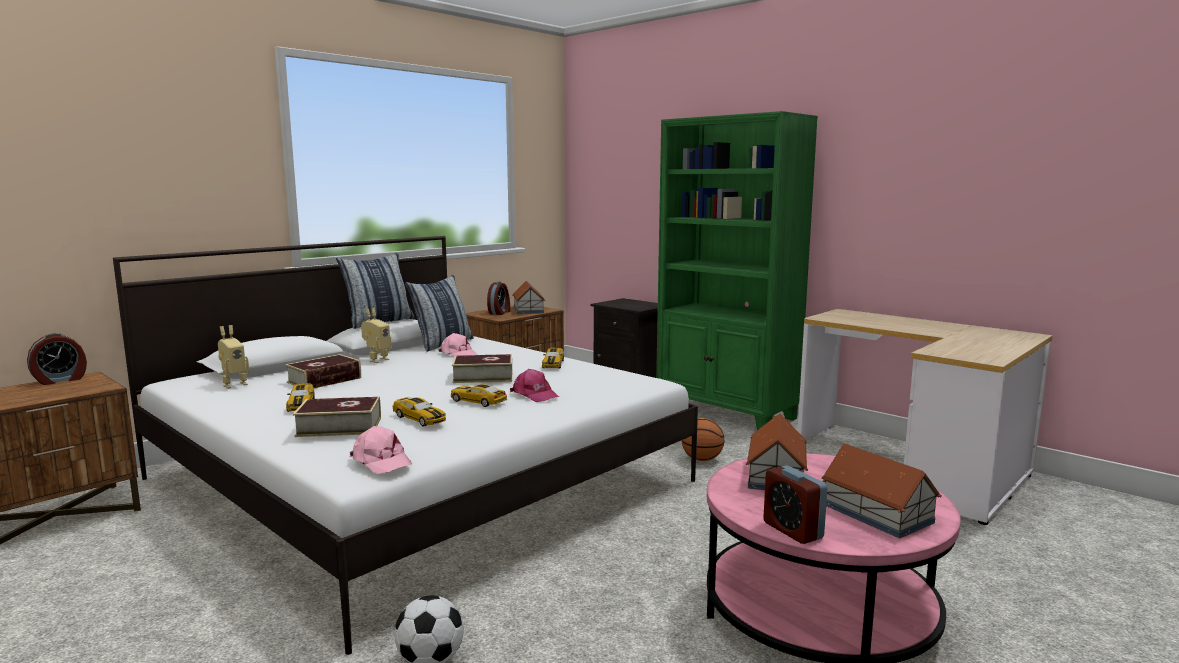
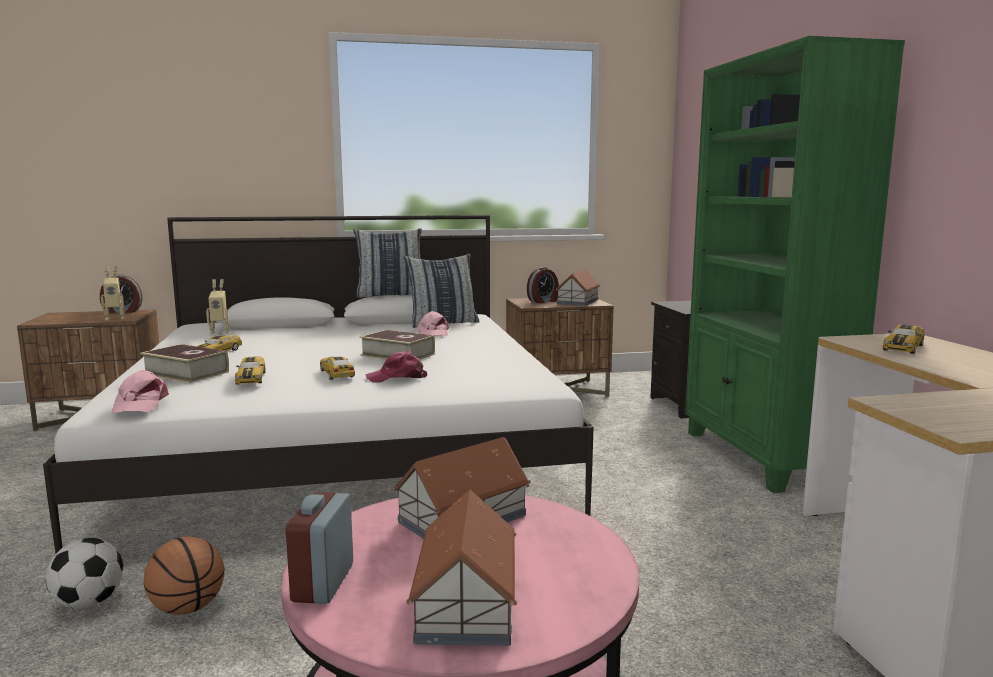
camera: 35 degrees right, 0 degrees up
book [285,354,361,388] -> none
toy robot [361,308,392,363] -> toy robot moved to [101,266,125,321]
pink cap [510,369,559,402] -> pink cap turned 90 degrees clockwise [365,350,427,383]
toy car [542,348,564,369] -> toy car moved to [883,324,925,354]
basketball [681,418,724,461] -> basketball moved to [144,537,225,615]

